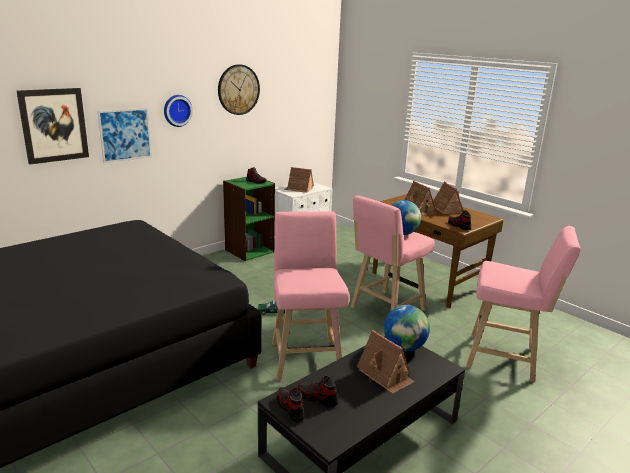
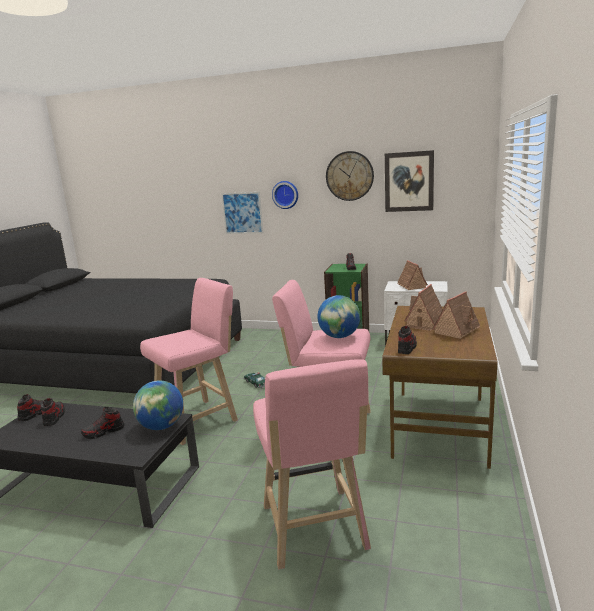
camera: 60 degrees right, 5 degrees down
picture [17,88,89,165] -> picture moved to [385,150,434,212]
toy house [357,330,415,394] -> shoe [81,407,124,439]

